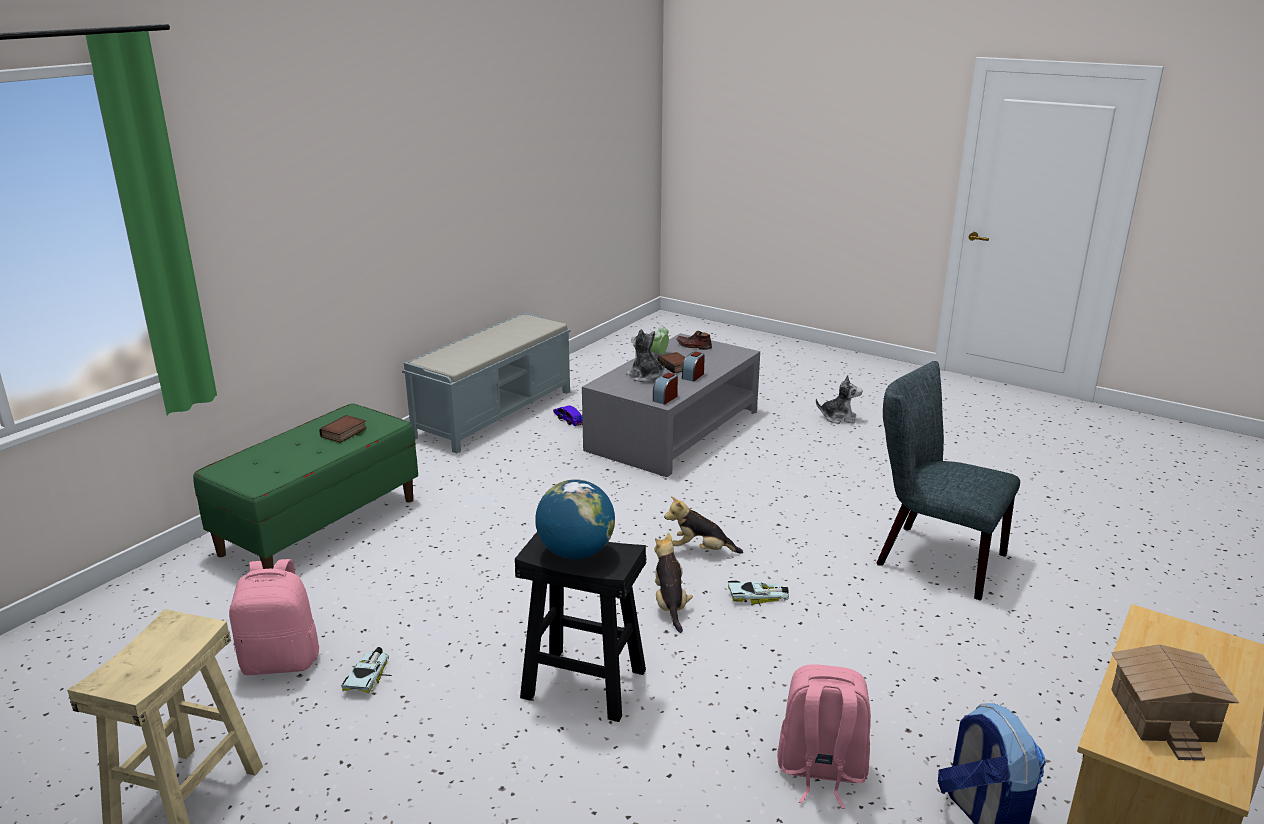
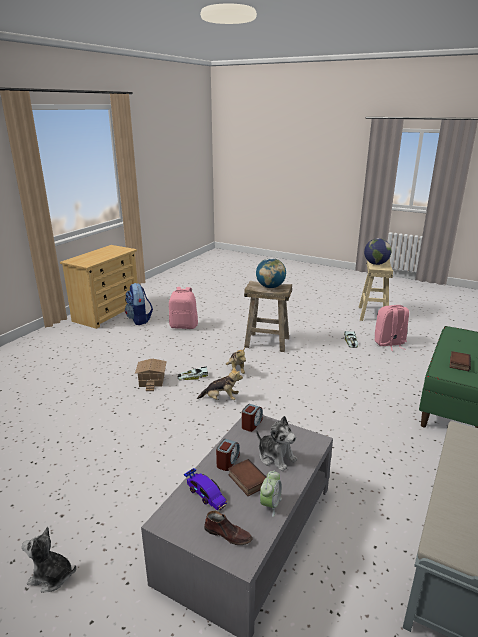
camera: 175 degrees right, 0 degrees up
black stool [515,532,647,722] -> beige stool [244,281,292,352]
toy car [553,405,583,426] -> toy car moved to [184,468,227,510]
grey chair [877,361,1020,601] -> none
toy house [1111,644,1239,761] -> toy house moved to [135,358,167,391]
none -> globe [364,238,392,265]

